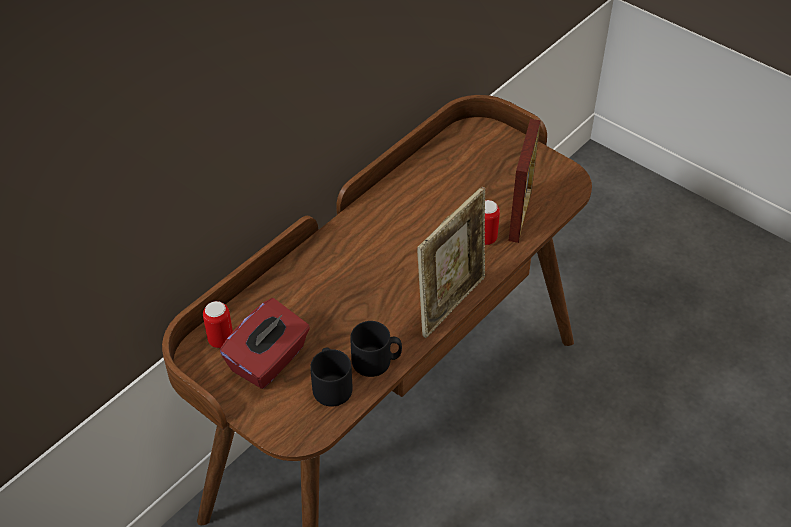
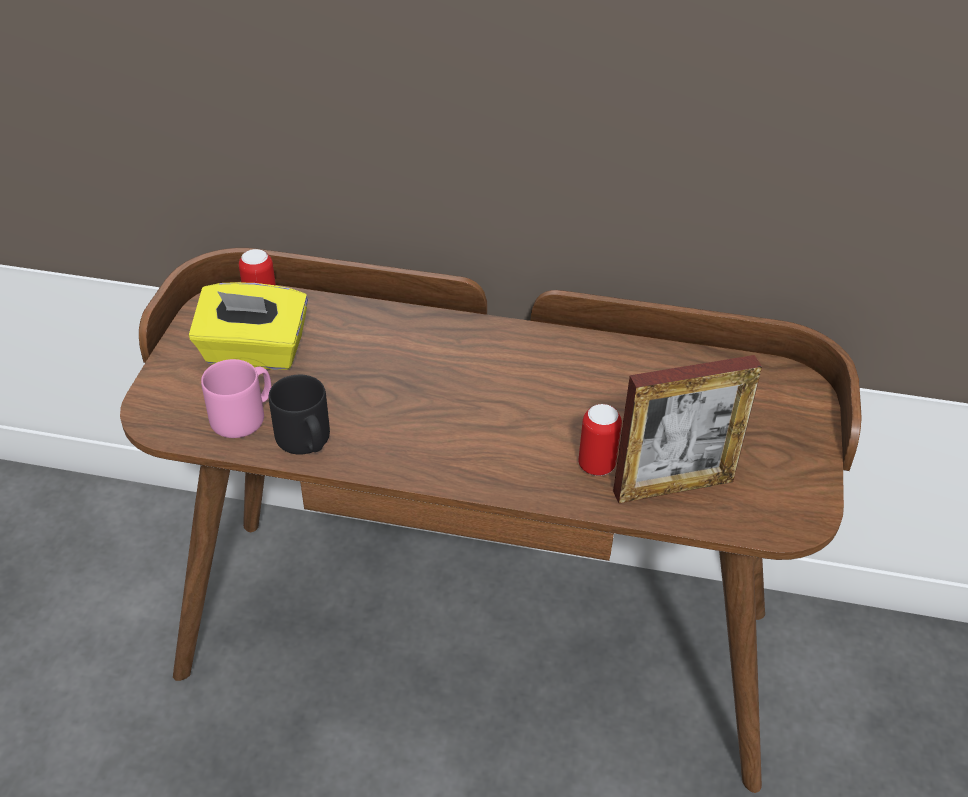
camera: 60 degrees right, 5 degrees down
red tissue box [220,298,310,389] -> yellow tissue box [189,282,308,370]
black mug [310,348,353,407] -> pink mug [201,359,271,438]
picture frame [417,187,485,338] -> none

